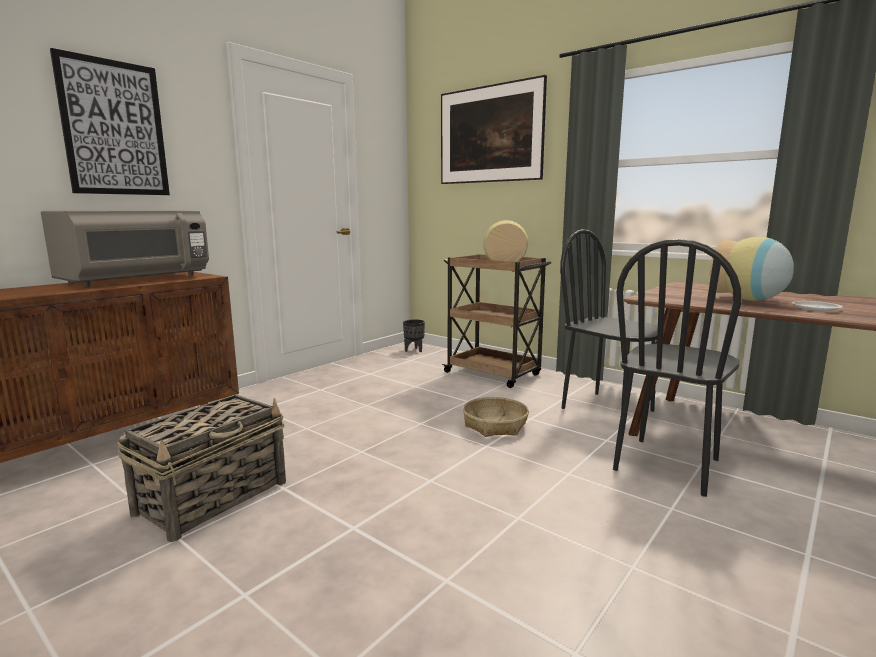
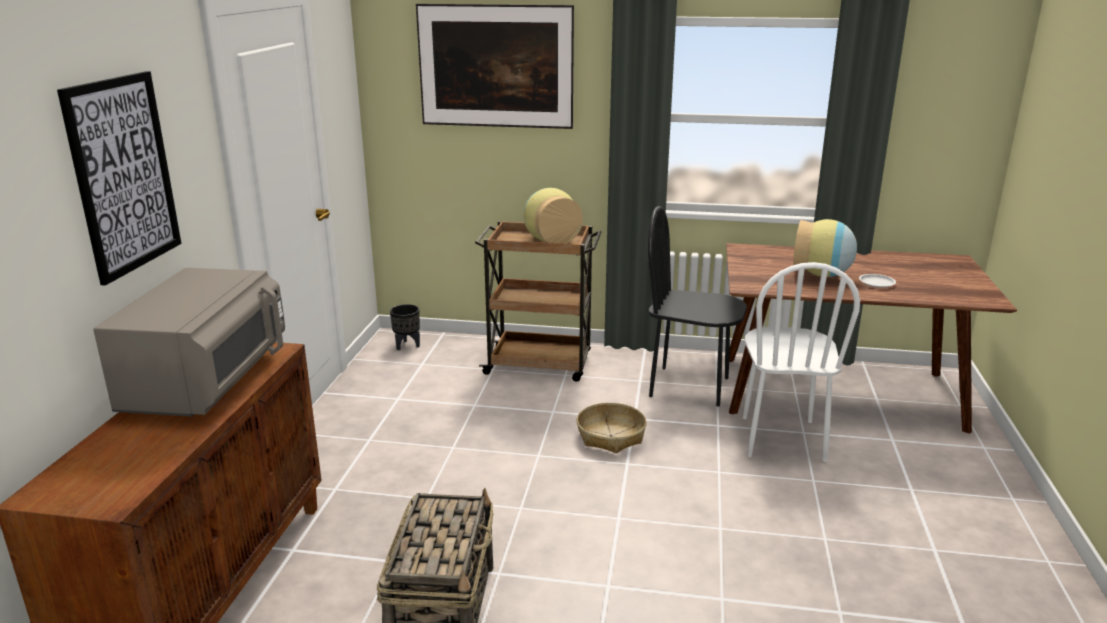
camera: 30 degrees left, 10 degrees up
black chair [613,239,742,497] -> white chair [743,262,860,462]

